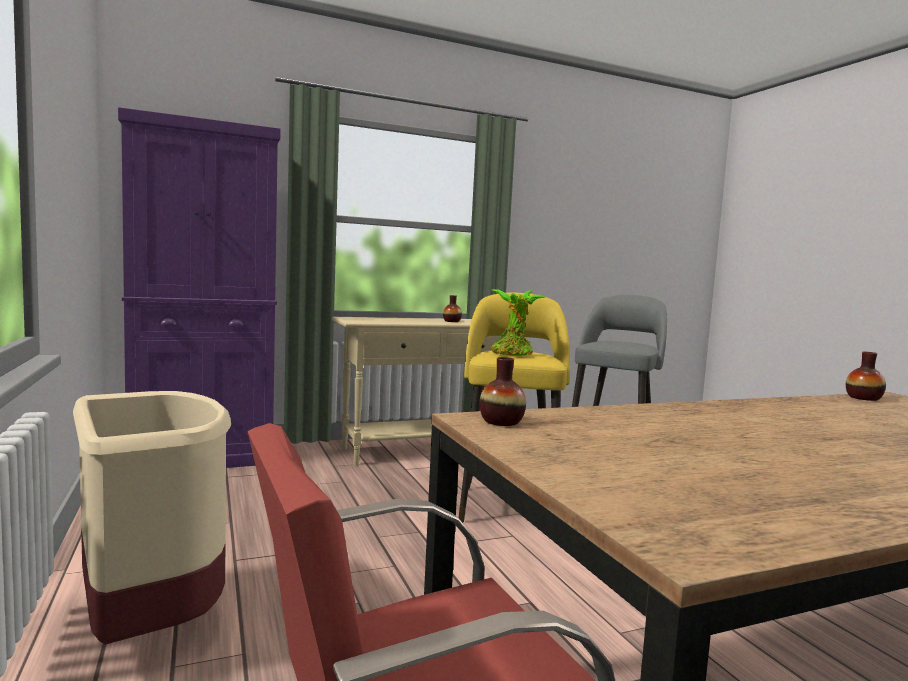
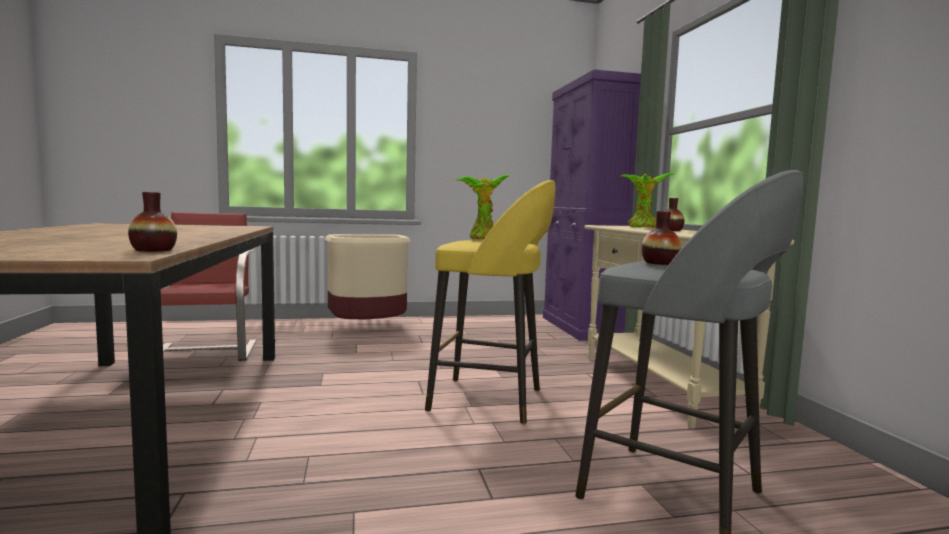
camera: 100 degrees right, 0 degrees up
vase [480,357,526,426] -> vase moved to [641,211,681,265]
none -> potted plant [621,173,673,229]

